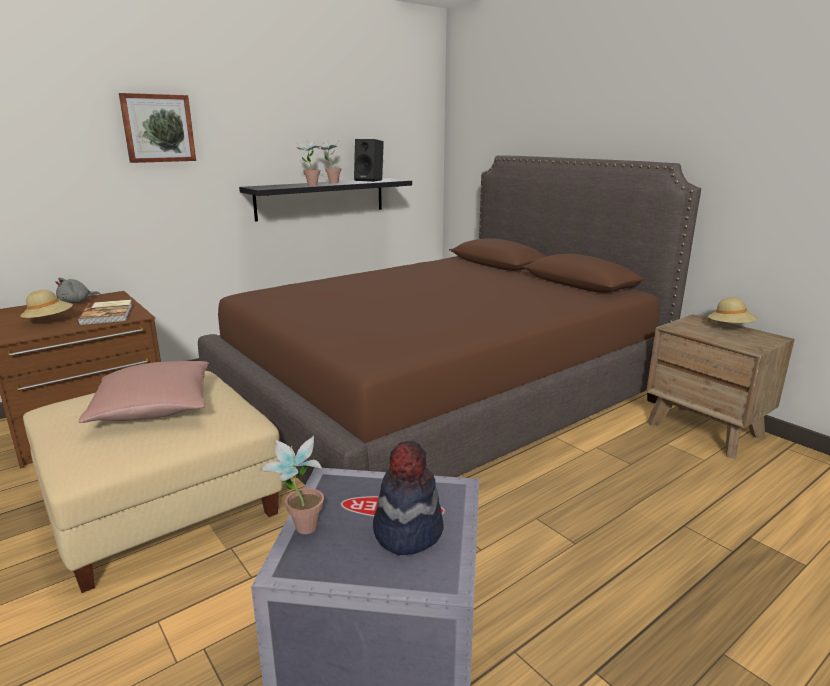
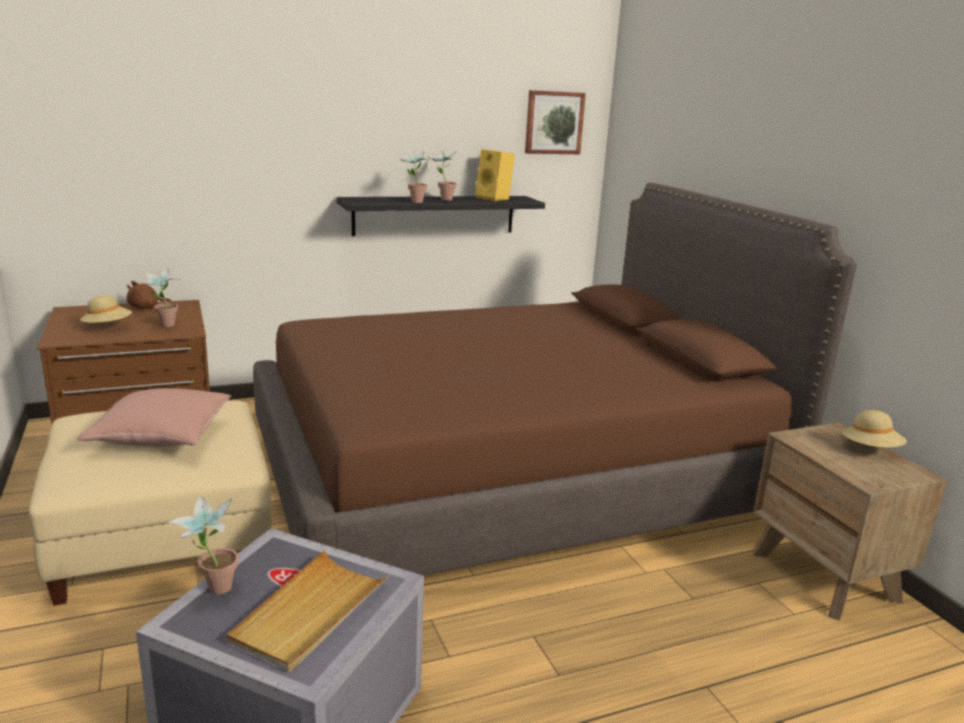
camera: 15 degrees right, 0 degrees up
grey plush toy [56,277,101,303] -> brown plush toy [127,281,172,309]
book [78,300,132,325] -> potted plant [144,267,180,327]
picture [119,93,196,163] -> picture moved to [525,90,586,154]
black speaker [354,139,384,182] -> yellow speaker [475,149,515,201]
hat [373,441,444,555] -> beige tray [227,550,389,672]

